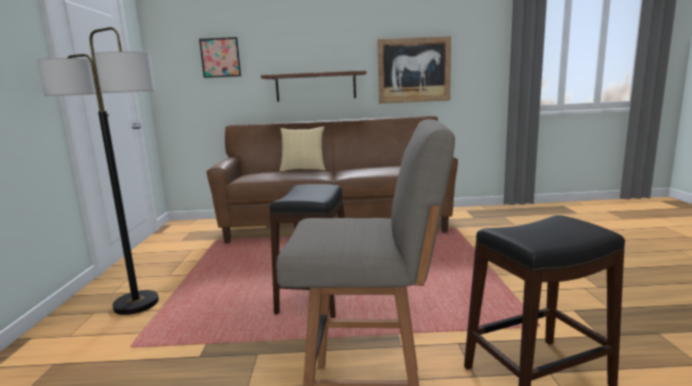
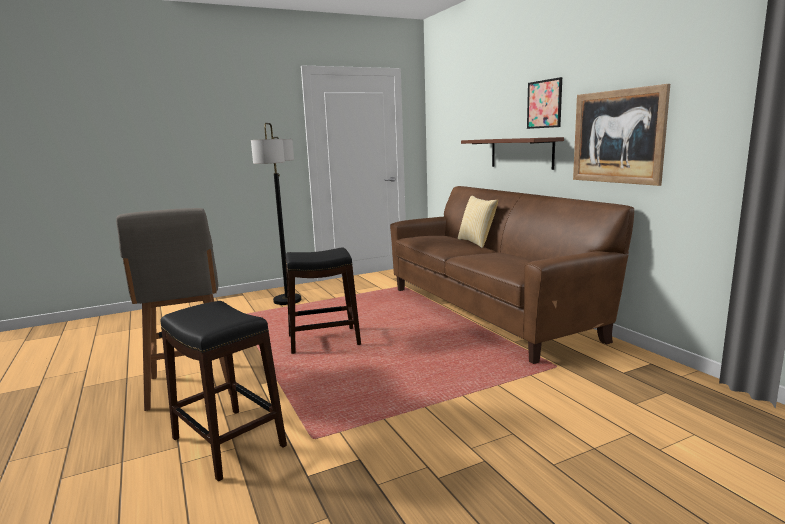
camera: 65 degrees right, 0 degrees up
picture [199,37,241,78] -> picture moved to [527,77,562,129]

